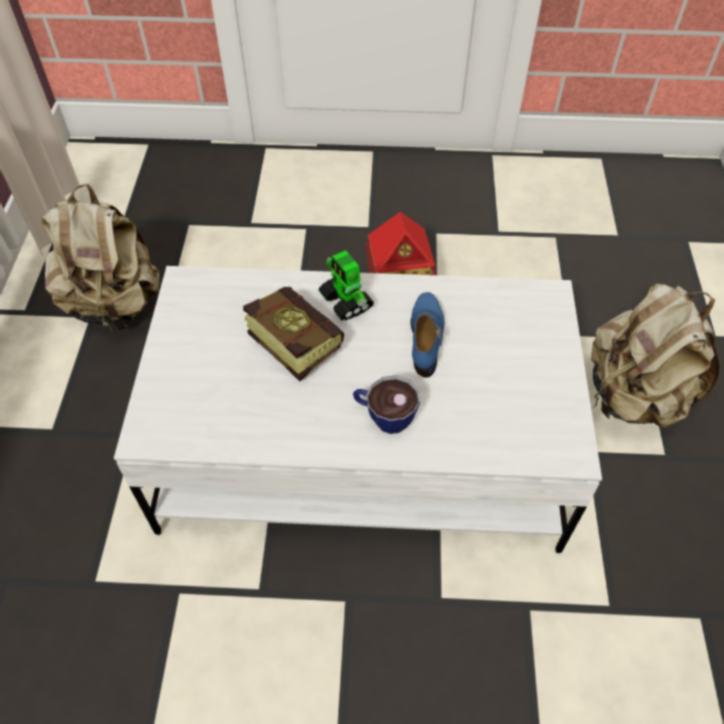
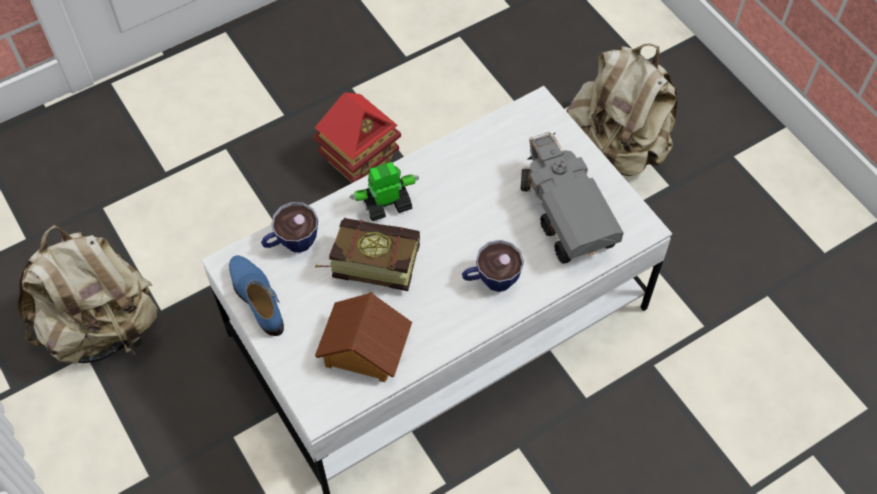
camera: 35 degrees left, 5 degrees up
toy robot [319,250,374,321] -> toy robot turned 135 degrees clockwise [349,162,419,221]
blue shoe [410,292,445,378] -> blue shoe moved to [229,255,284,336]
none -> cup [261,202,318,253]
none -> toy house [315,292,412,382]
none -> toy truck [520,132,624,264]

